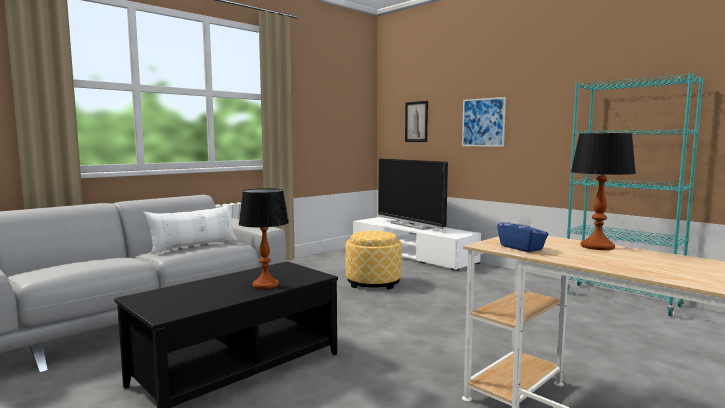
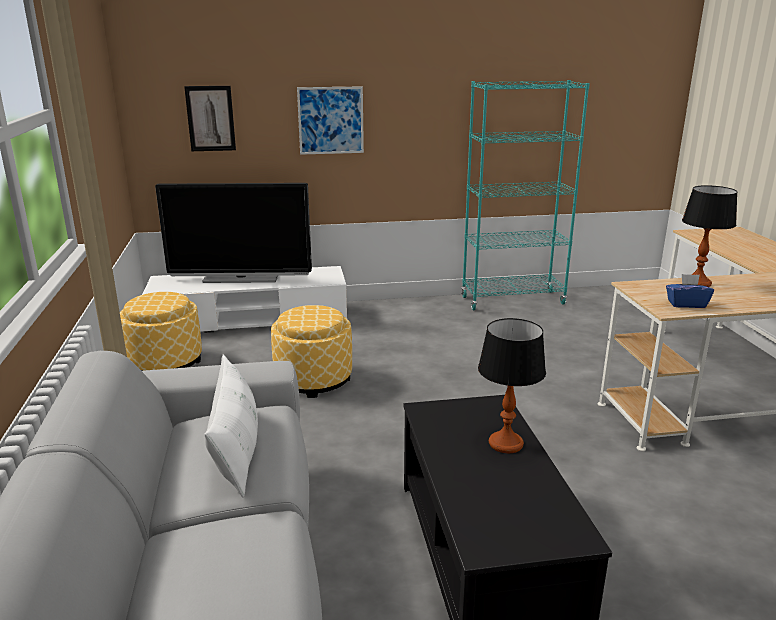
camera: 55 degrees left, 15 degrees up
none -> ottoman [120,292,202,371]

